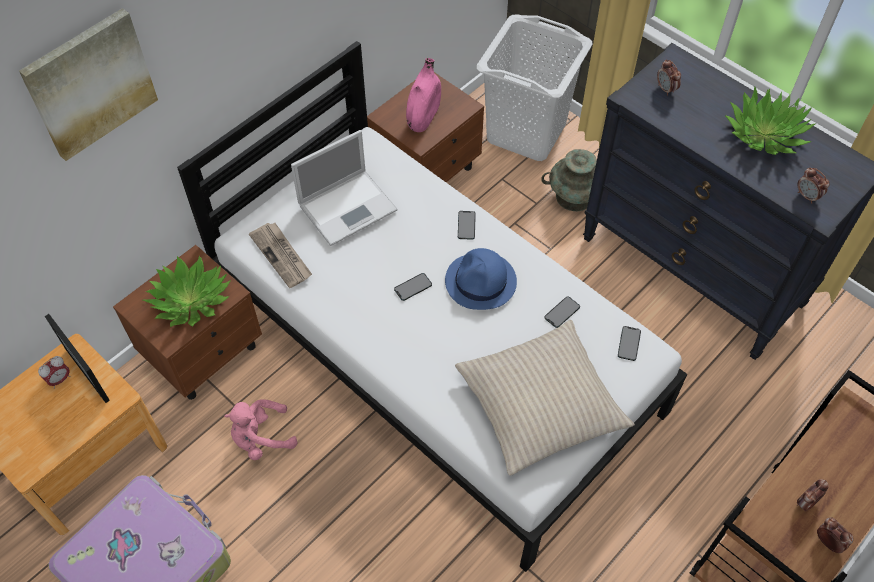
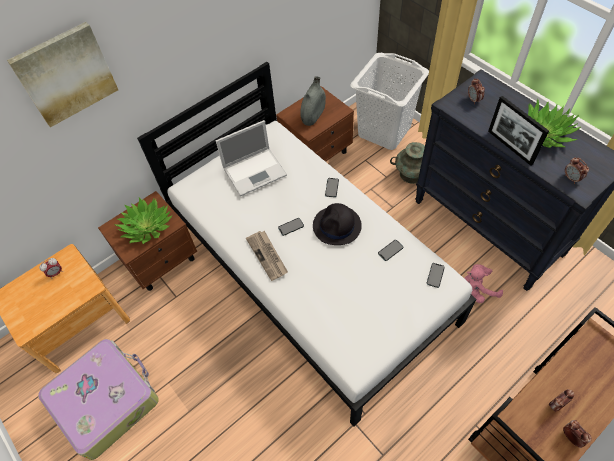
camera: 10 degrees right, 0 degrees up
picture frame [45,314,110,403] -> picture frame moved to [488,96,549,166]
pink plush toy [224,399,298,460] -> pink plush toy moved to [464,264,503,303]
newspaper [249,223,312,288] -> newspaper moved to [246,231,288,281]
pink vase [406,58,441,132] -> grey vase [300,76,326,126]
blue hat [445,248,517,310] -> black hat [313,203,362,245]
beige pillow [455,320,635,476] -> none

